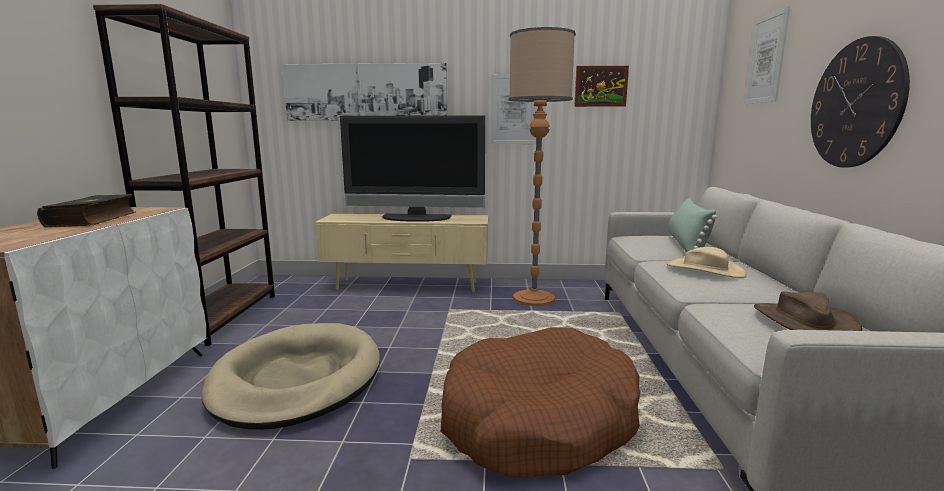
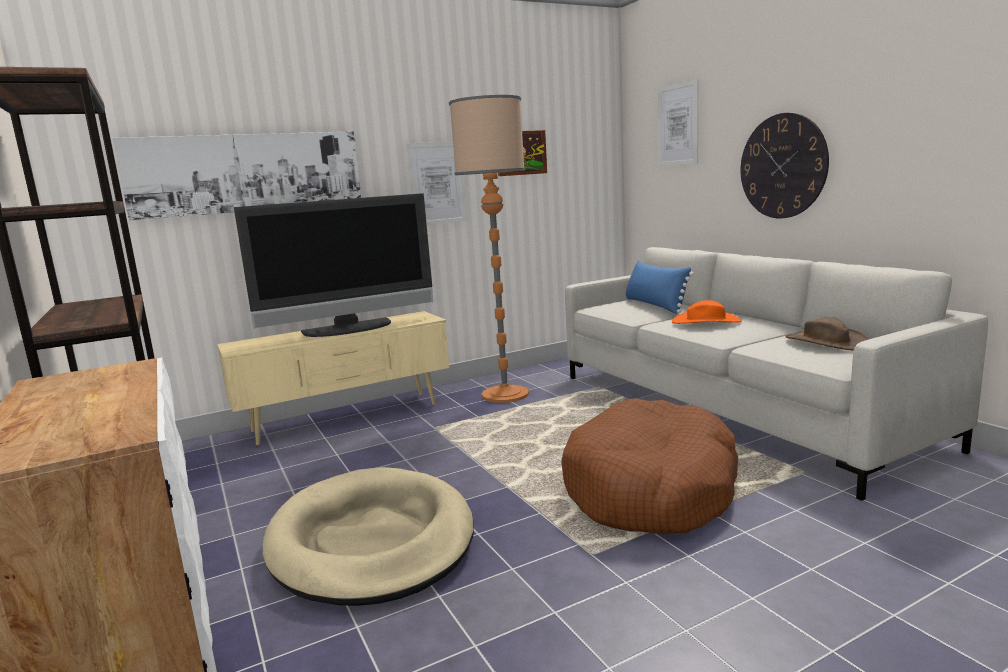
camera: 30 degrees left, 0 degrees up
book [37,194,136,227] -> none
beige hat [667,247,747,278] -> orange hat [672,300,742,324]
green pillow [668,198,717,252] -> blue pillow [626,260,694,314]

